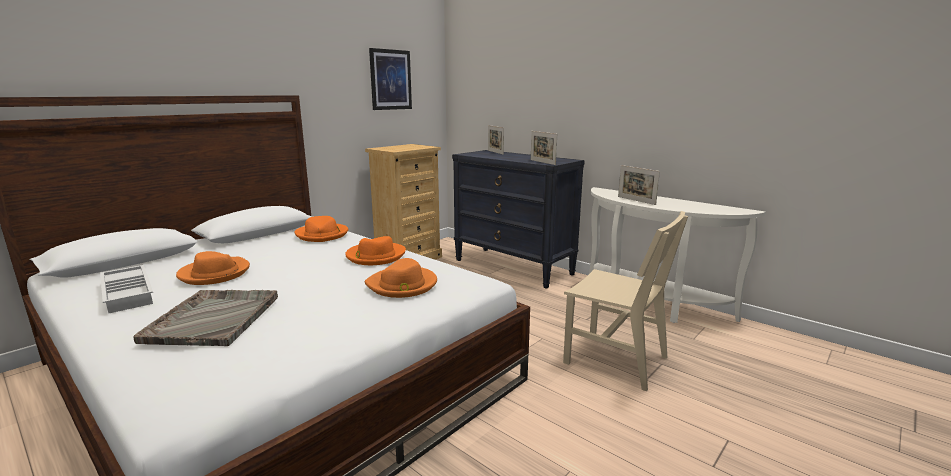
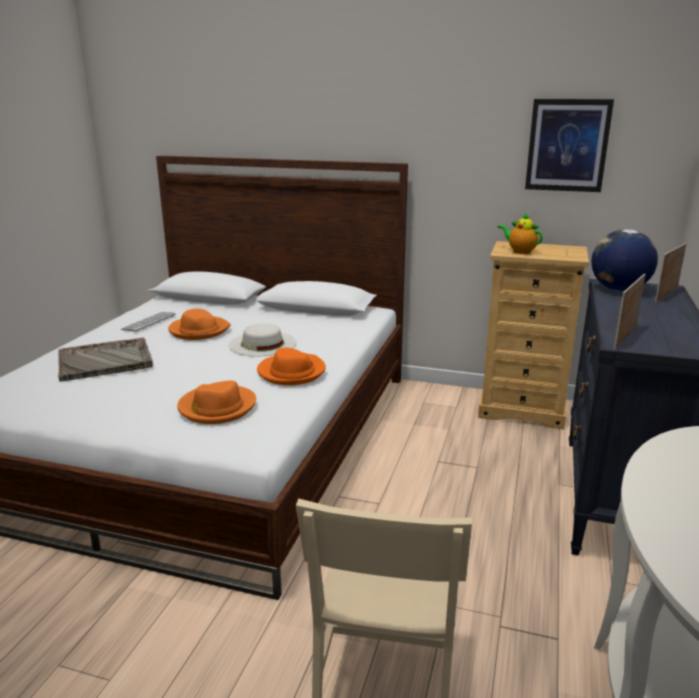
camera: 65 degrees right, 5 degrees up
white tray [100,265,153,314] -> keyboard [121,312,175,332]
orange hat [294,216,348,242] -> none
picture frame [618,165,660,205] -> none
none -> white hat [229,323,296,356]
none -> teapot [498,212,543,254]
none -> globe [591,229,658,291]

